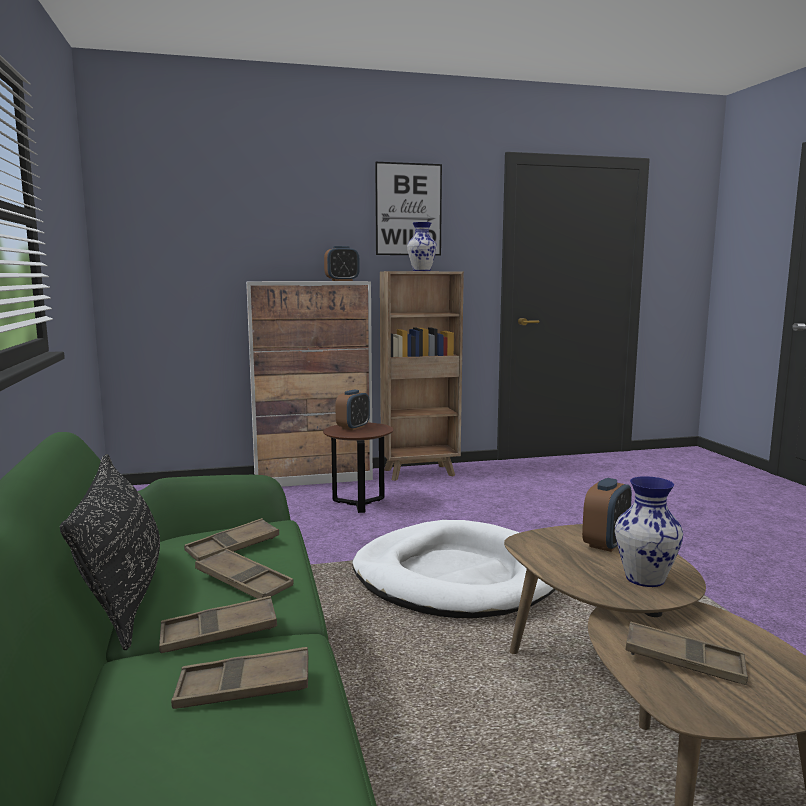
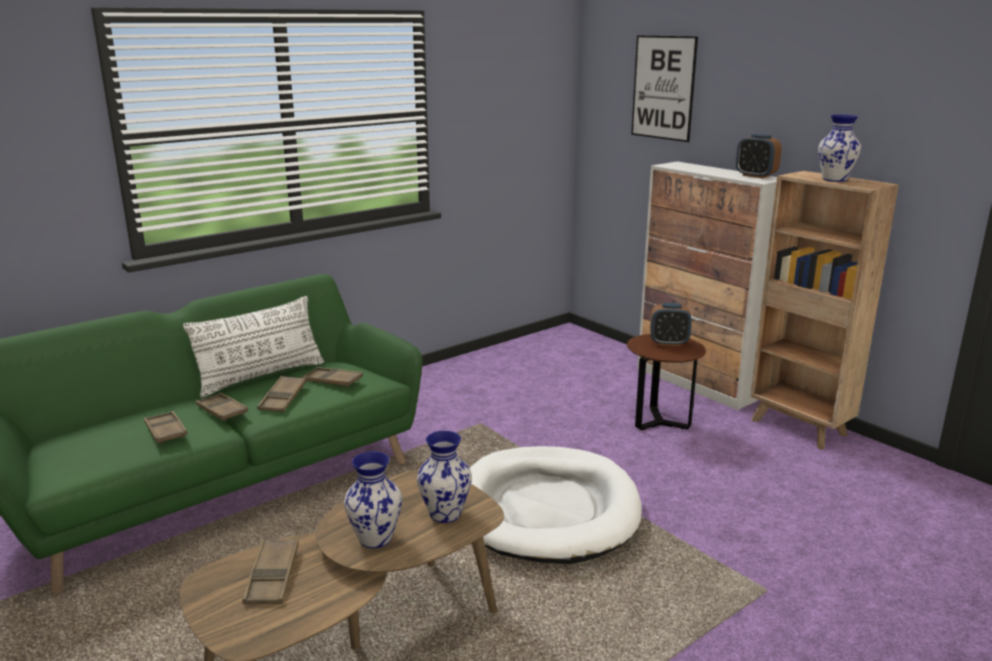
camera: 65 degrees right, 10 degrees up
black pillow [60,454,160,650] -> white pillow [183,296,324,397]
picture [375,162,442,256] -> picture moved to [631,35,698,142]
alarm clock [582,478,632,552] -> vase [417,431,472,523]

